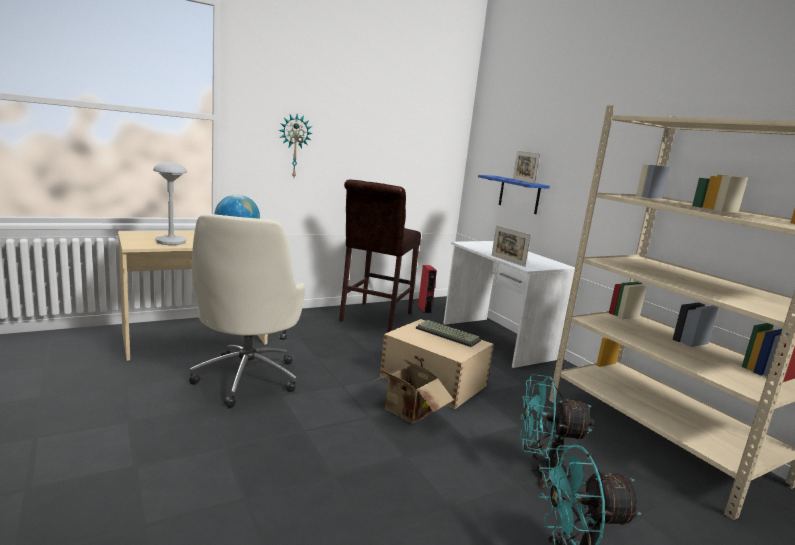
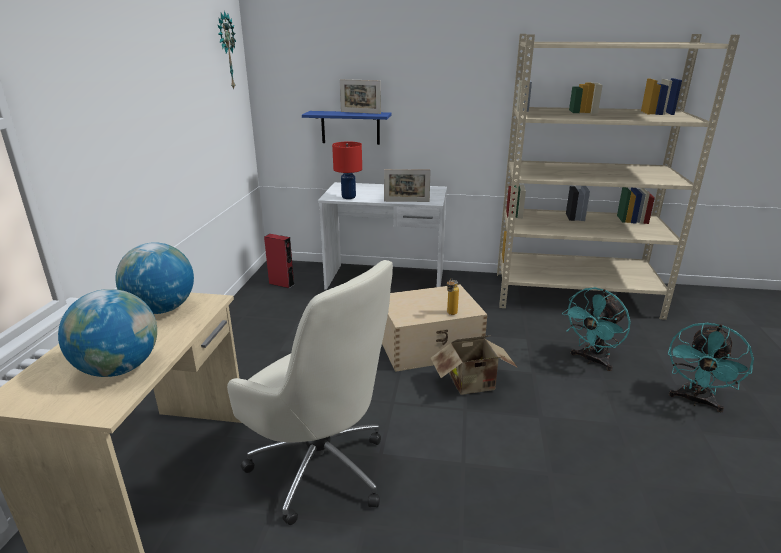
camera: 50 degrees left, 10 degrees up
grey table lamp [153,162,187,245] -> globe [58,289,157,377]
wall clock [279,114,313,177] -> wall clock moved to [218,11,236,89]
brown stool [339,180,421,332] -> none
keyboard [416,320,481,347] -> none
none -> red table lamp [332,141,362,199]
none -> bottle [447,278,459,315]

